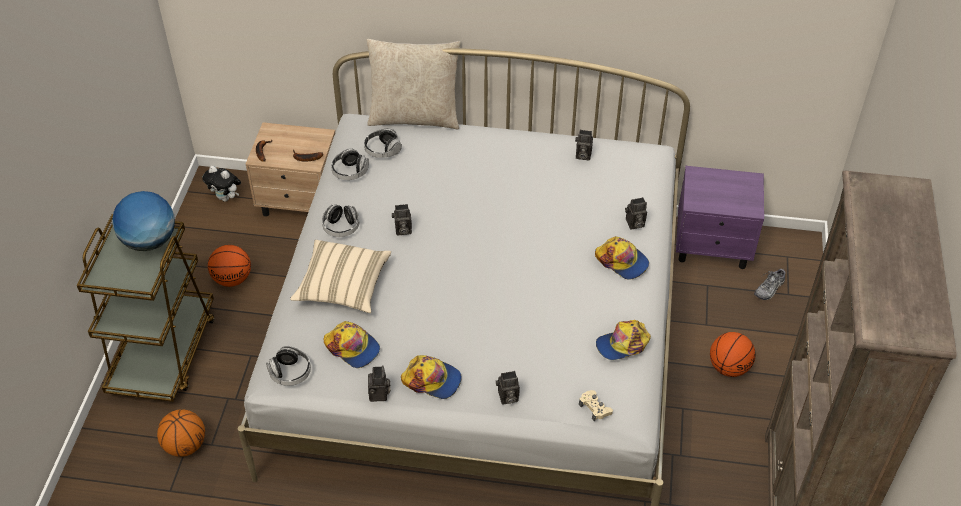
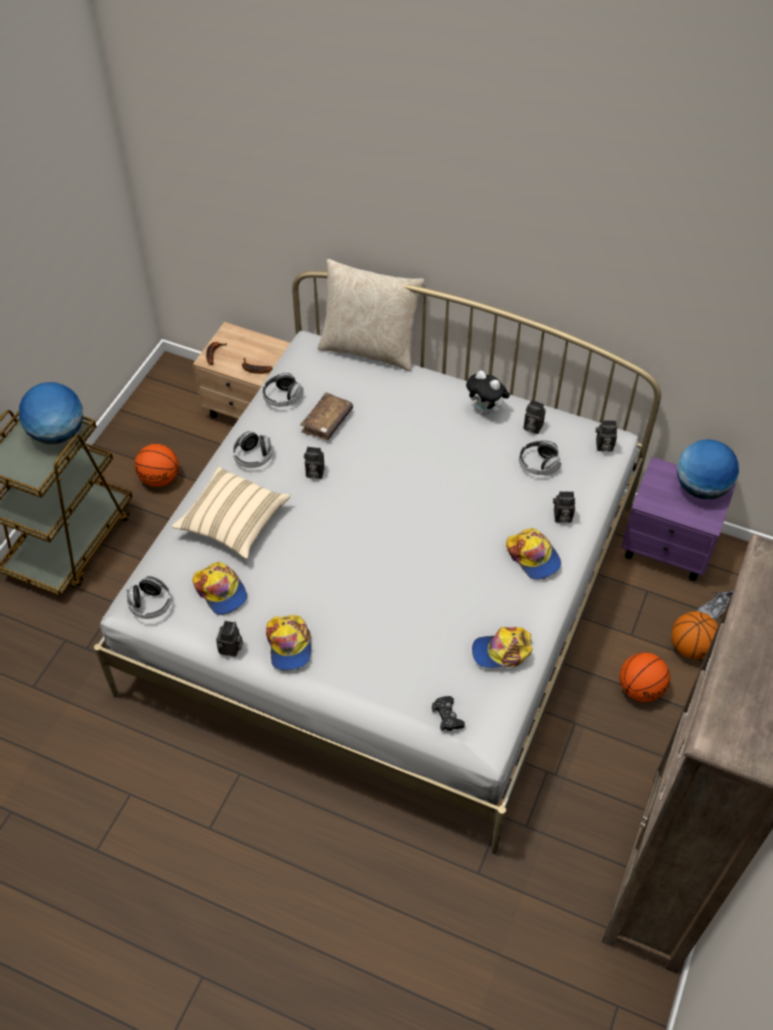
camera: 15 degrees right, 5 degrees up
basketball [157,410,205,457] -> basketball moved to [671,611,718,659]
plush toy [202,166,241,202] -> plush toy moved to [466,371,510,415]
headphones [364,128,402,158] -> headphones moved to [519,440,561,475]
cap [401,355,462,399] -> cap turned 45 degrees clockwise [266,615,311,671]
camera [496,371,520,404] -> camera moved to [596,420,617,452]
beige game controller [579,390,613,421] -> black game controller [432,696,465,731]
none -> brown book [300,392,353,440]
none -> globe [677,439,739,499]

